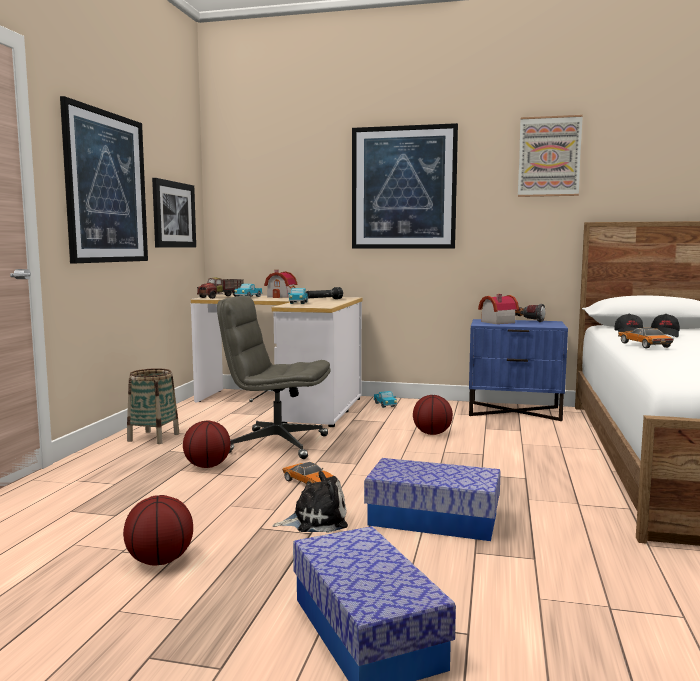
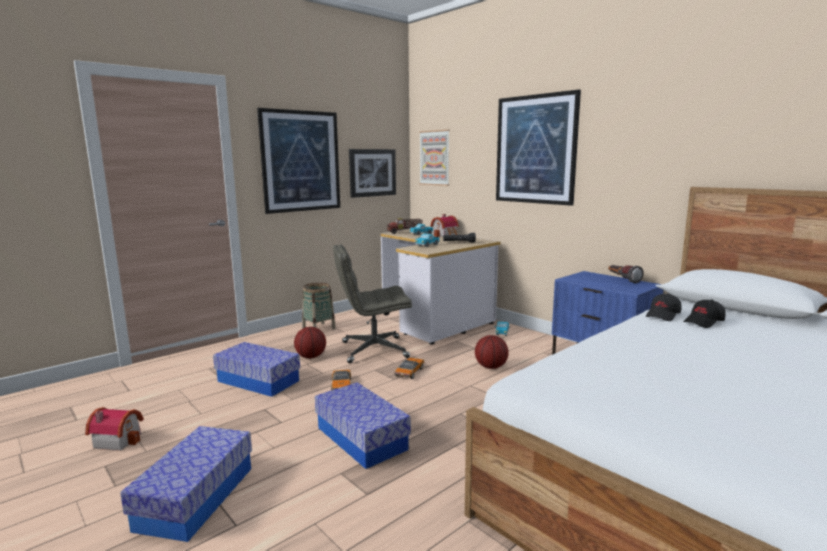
camera: 35 degrees right, 5 degrees up
basketball [123,495,193,566] -> none
grey office chair [217,296,331,459] -> grey office chair turned 60 degrees counterclockwise [333,244,412,363]
plush toy [272,471,348,533] -> none
toy house [478,294,519,324] -> toy house moved to [85,407,144,451]
picture [518,115,583,197] -> picture moved to [419,130,450,186]
toy car [618,328,674,348] -> toy car moved to [394,358,424,379]
none -> storage box [213,342,300,397]

